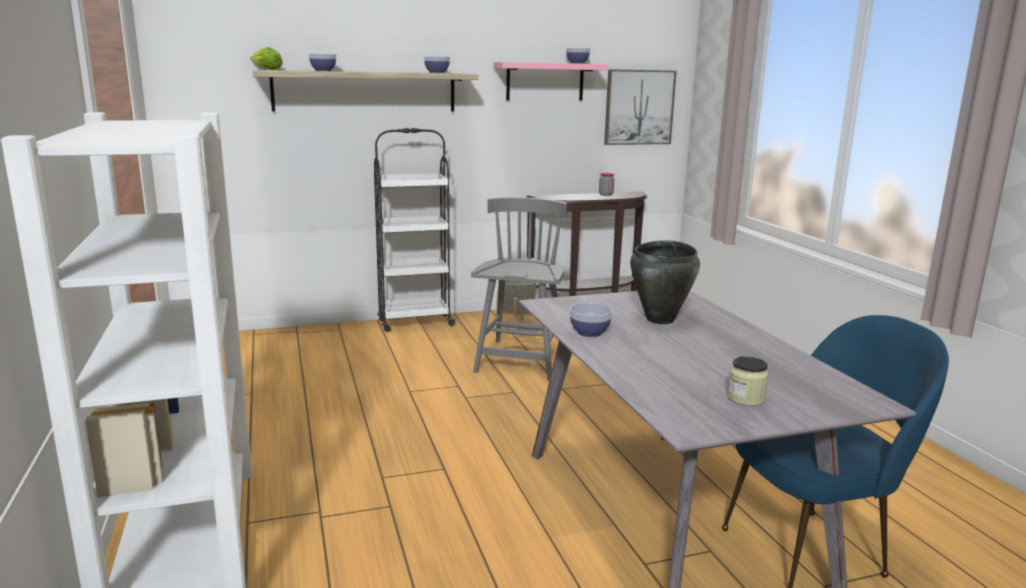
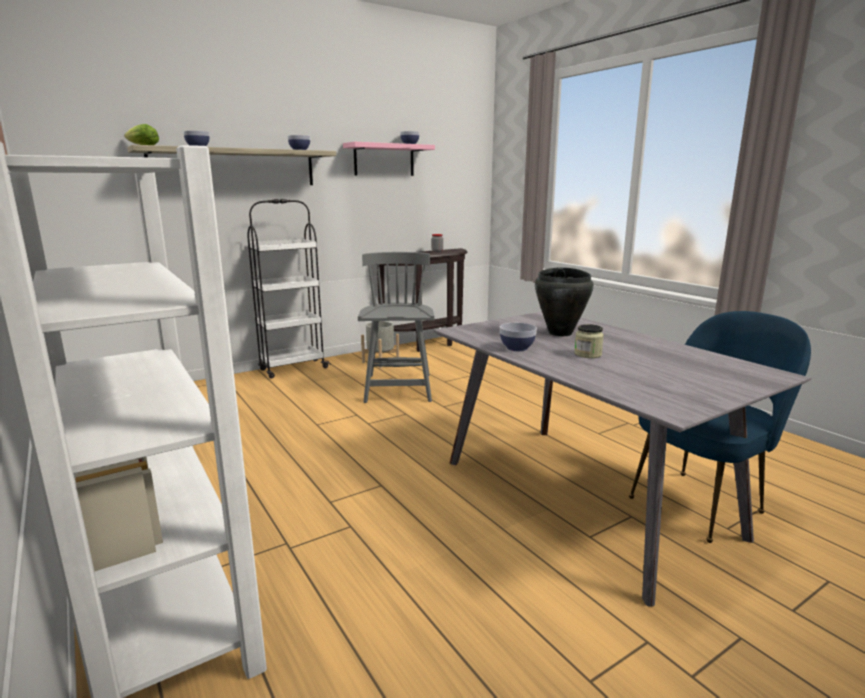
camera: 15 degrees left, 0 degrees up
picture [604,69,677,145] -> none
jar [727,356,769,406] -> jar moved to [574,324,604,358]

